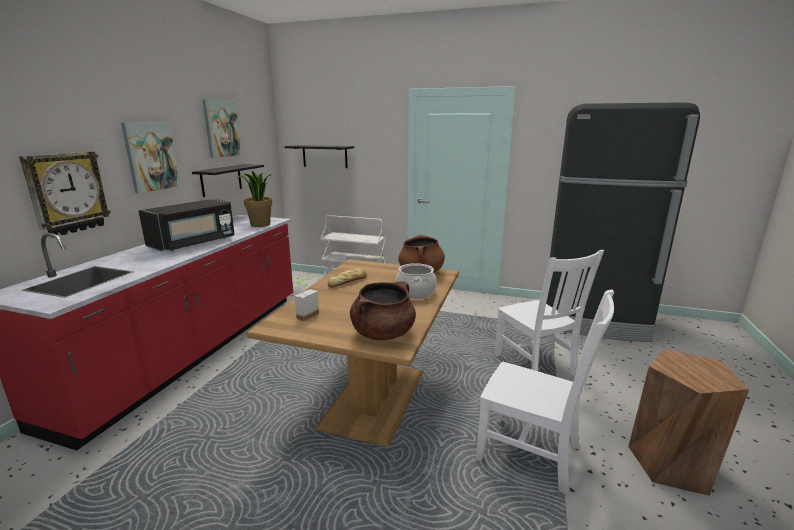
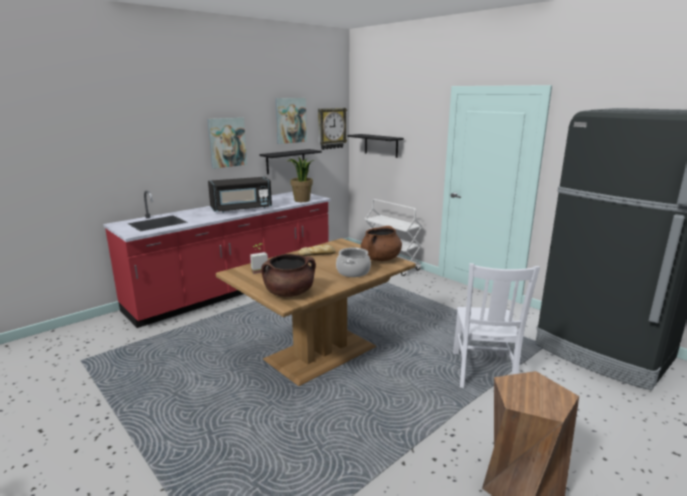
camera: 30 degrees right, 0 degrees up
wall clock [19,151,111,235] -> wall clock moved to [318,108,347,150]
white chair [476,290,614,496] -> none

